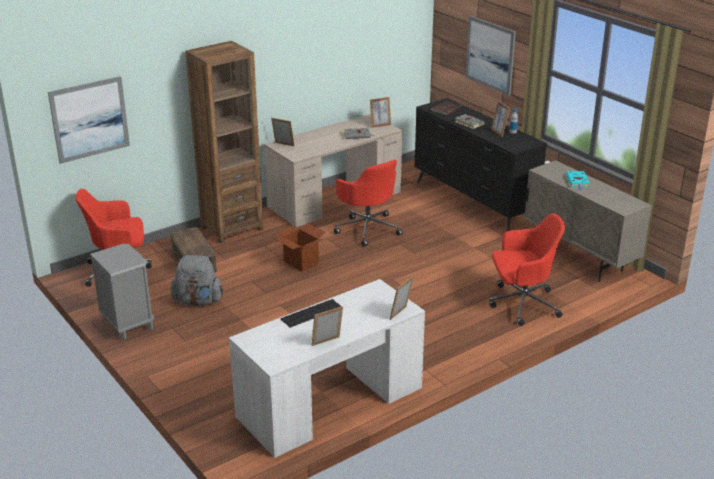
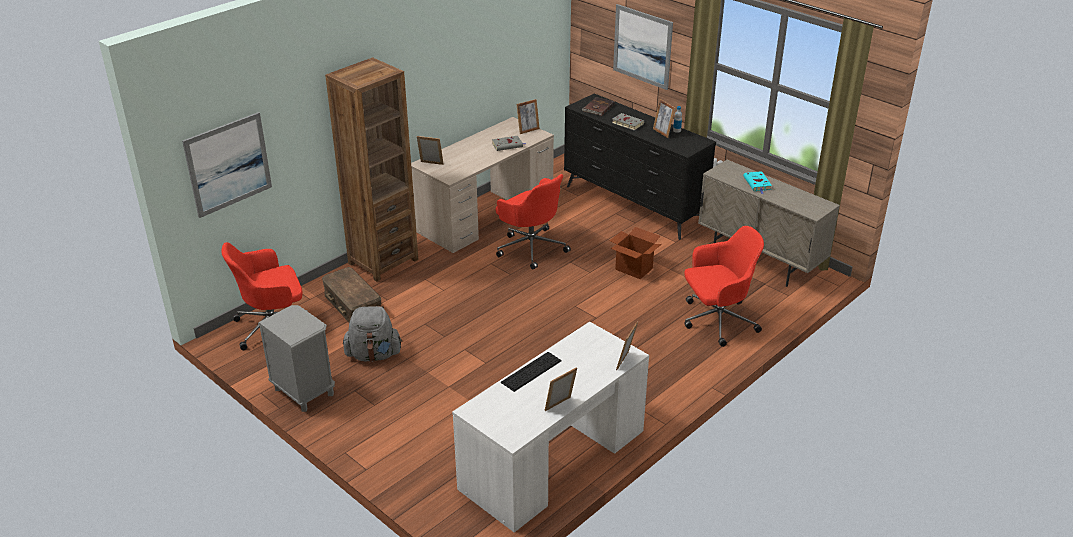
camera: 10 degrees left, 5 degrees up
cardboard box [275,223,326,271] -> cardboard box moved to [610,227,661,279]

